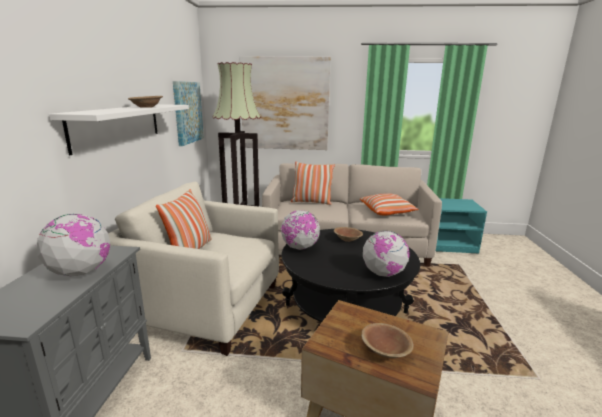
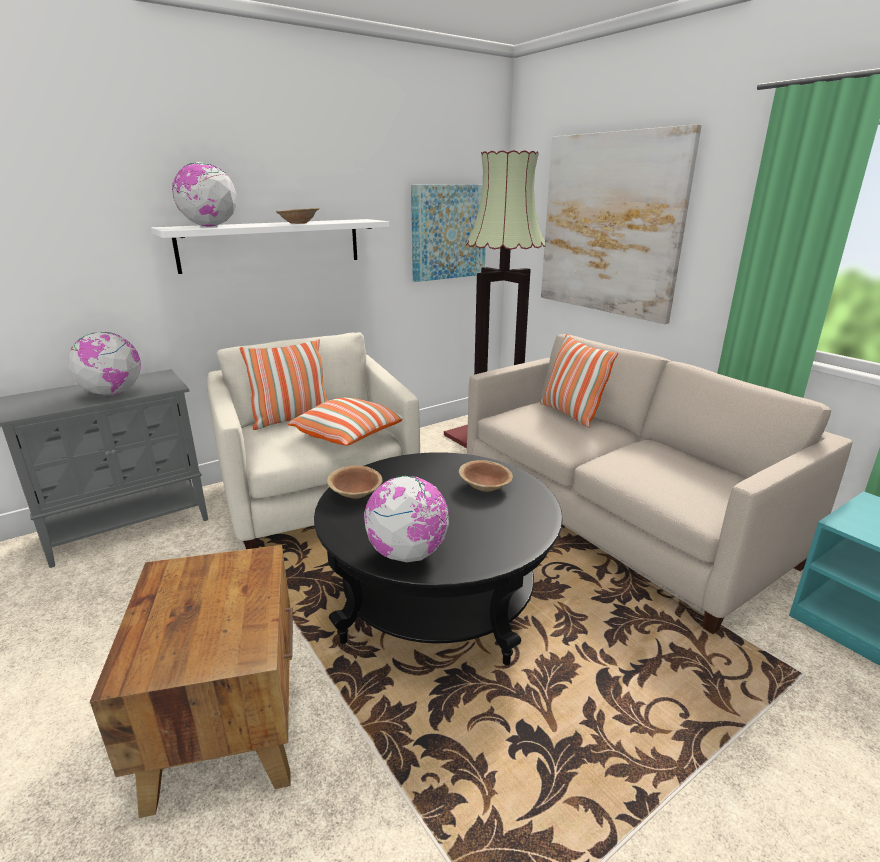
camera: 50 degrees right, 5 degrees up
globe [281,210,320,250] -> globe moved to [172,162,237,227]
pillow [360,193,419,215] -> pillow moved to [288,397,402,446]
brown bowl [361,323,413,358] -> brown bowl moved to [327,466,382,499]

